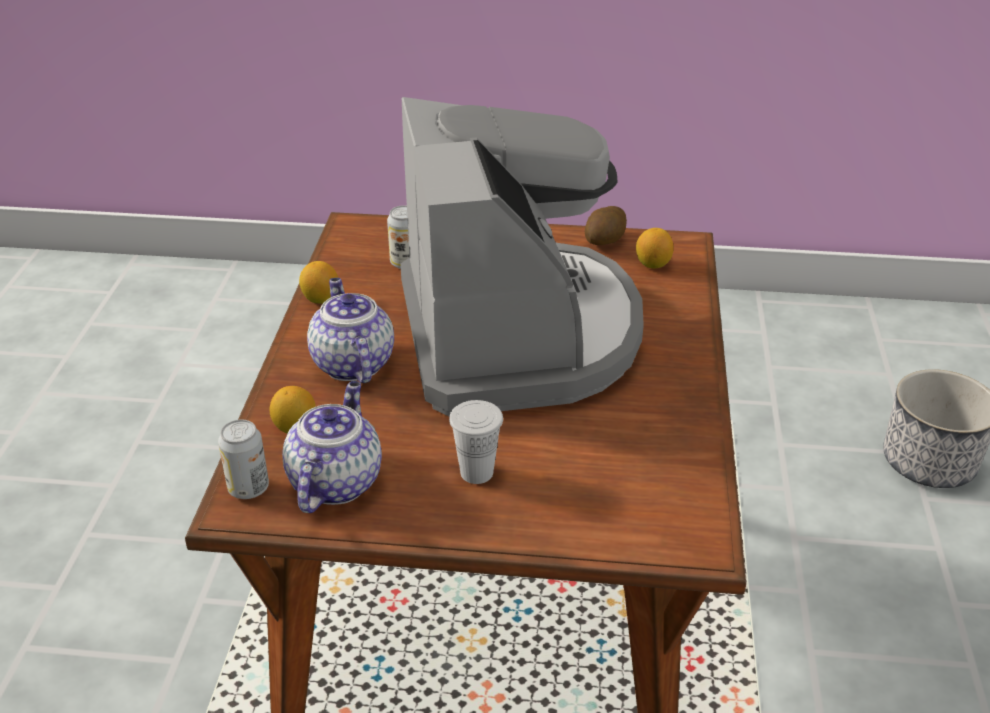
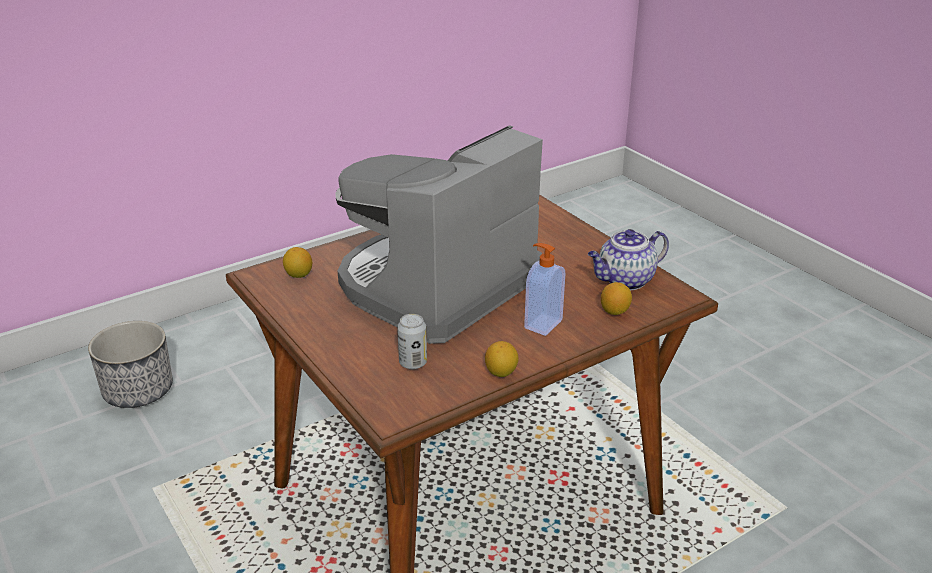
camera: 130 degrees left, 5 degrees down
can [218,420,269,499] -> none
teapot [307,278,394,383] -> soap dispenser [524,243,565,336]
white cup [449,400,503,484] -> none
potato [585,206,627,245] -> none

